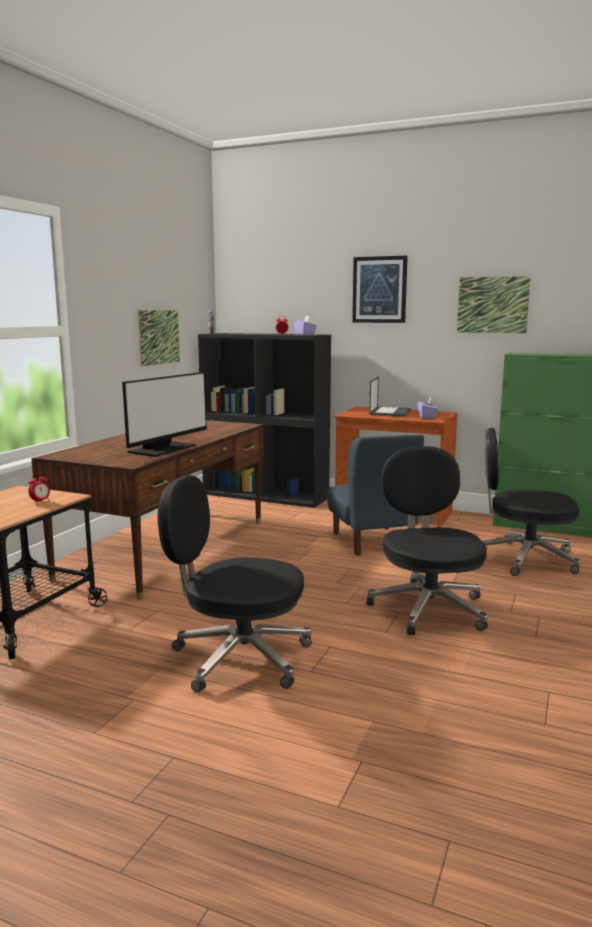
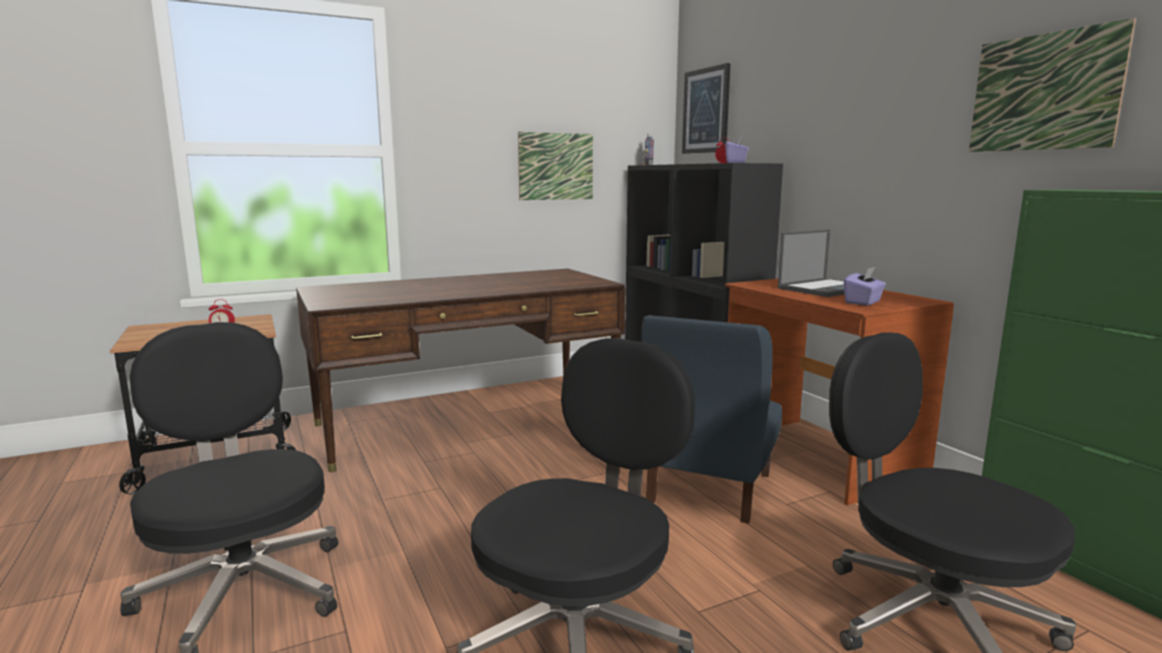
camera: 40 degrees right, 0 degrees up
monitor [122,372,207,457] -> none
picture [352,256,408,323] -> picture moved to [682,63,731,154]

